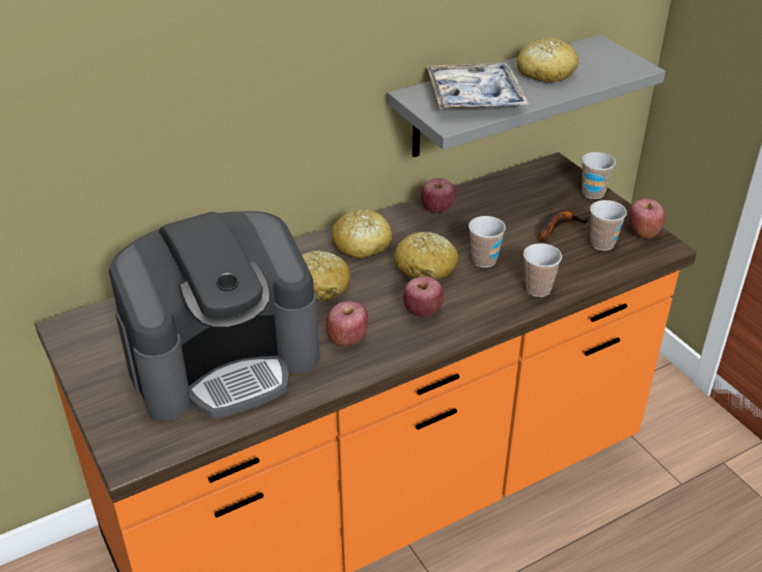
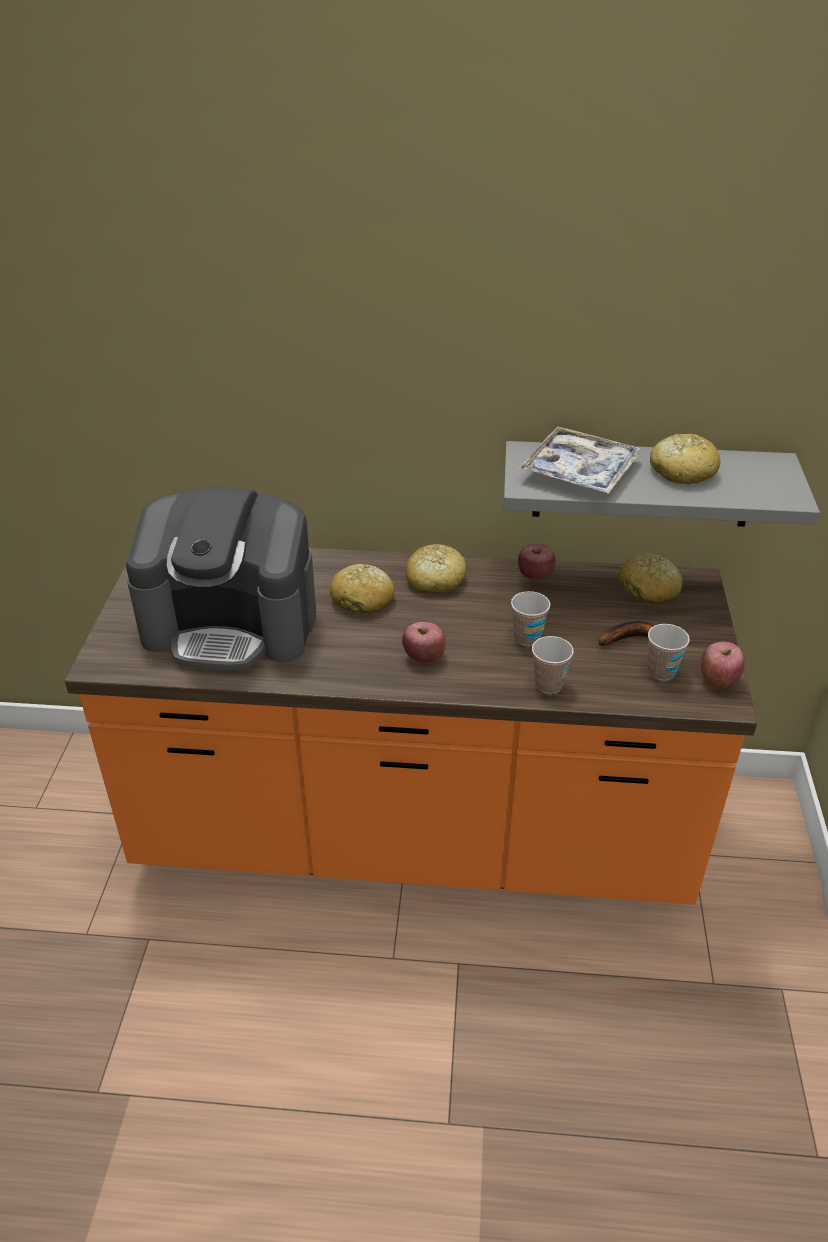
camera: 35 degrees right, 0 degrees up
apple [326,301,368,346] -> none
bread [394,232,458,280] -> bread moved to [618,554,682,603]
cup [582,152,616,199] -> none

